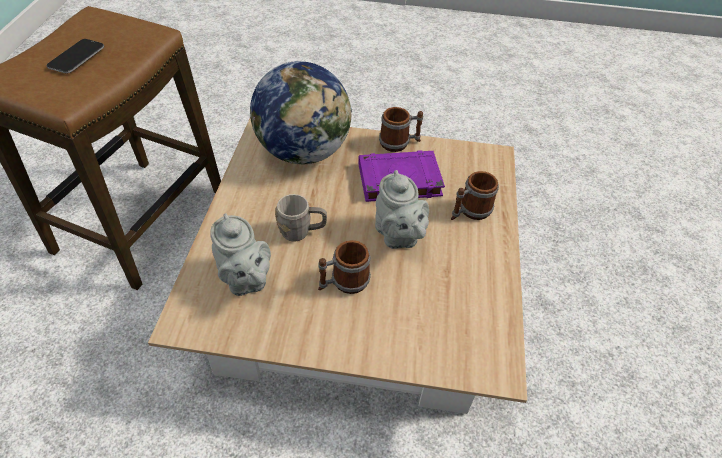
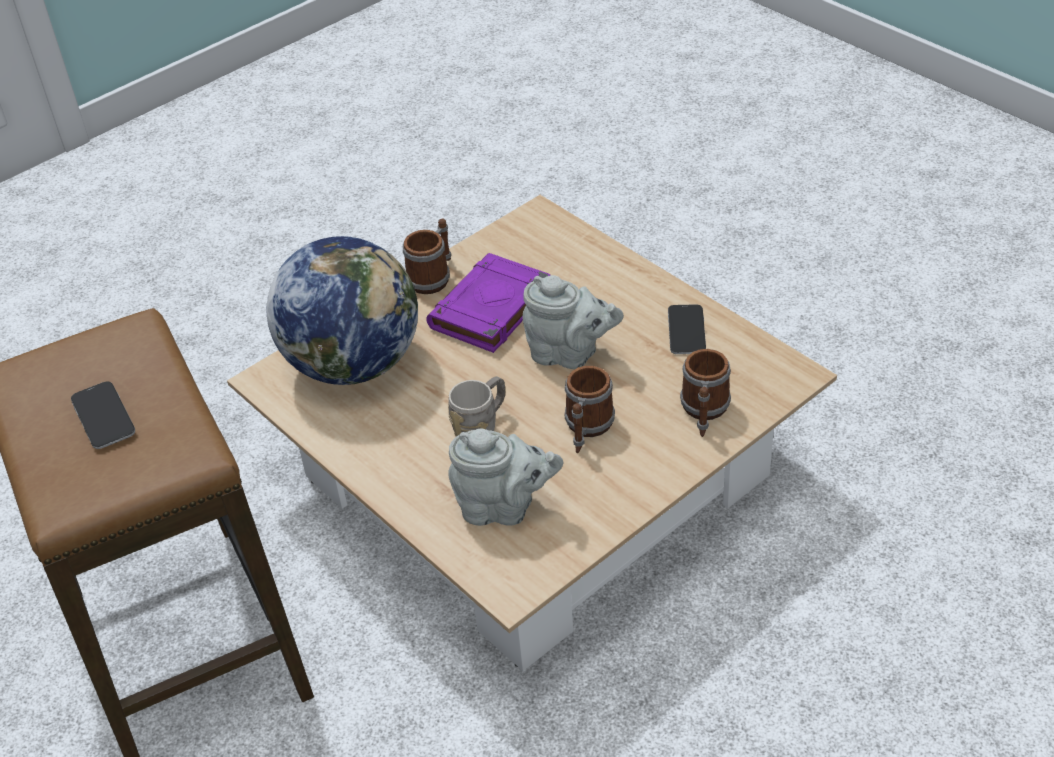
camera: 45 degrees left, 5 degrees down
mug [451,171,499,220] -> mug moved to [680,349,731,437]
none -> phone [668,304,706,354]

